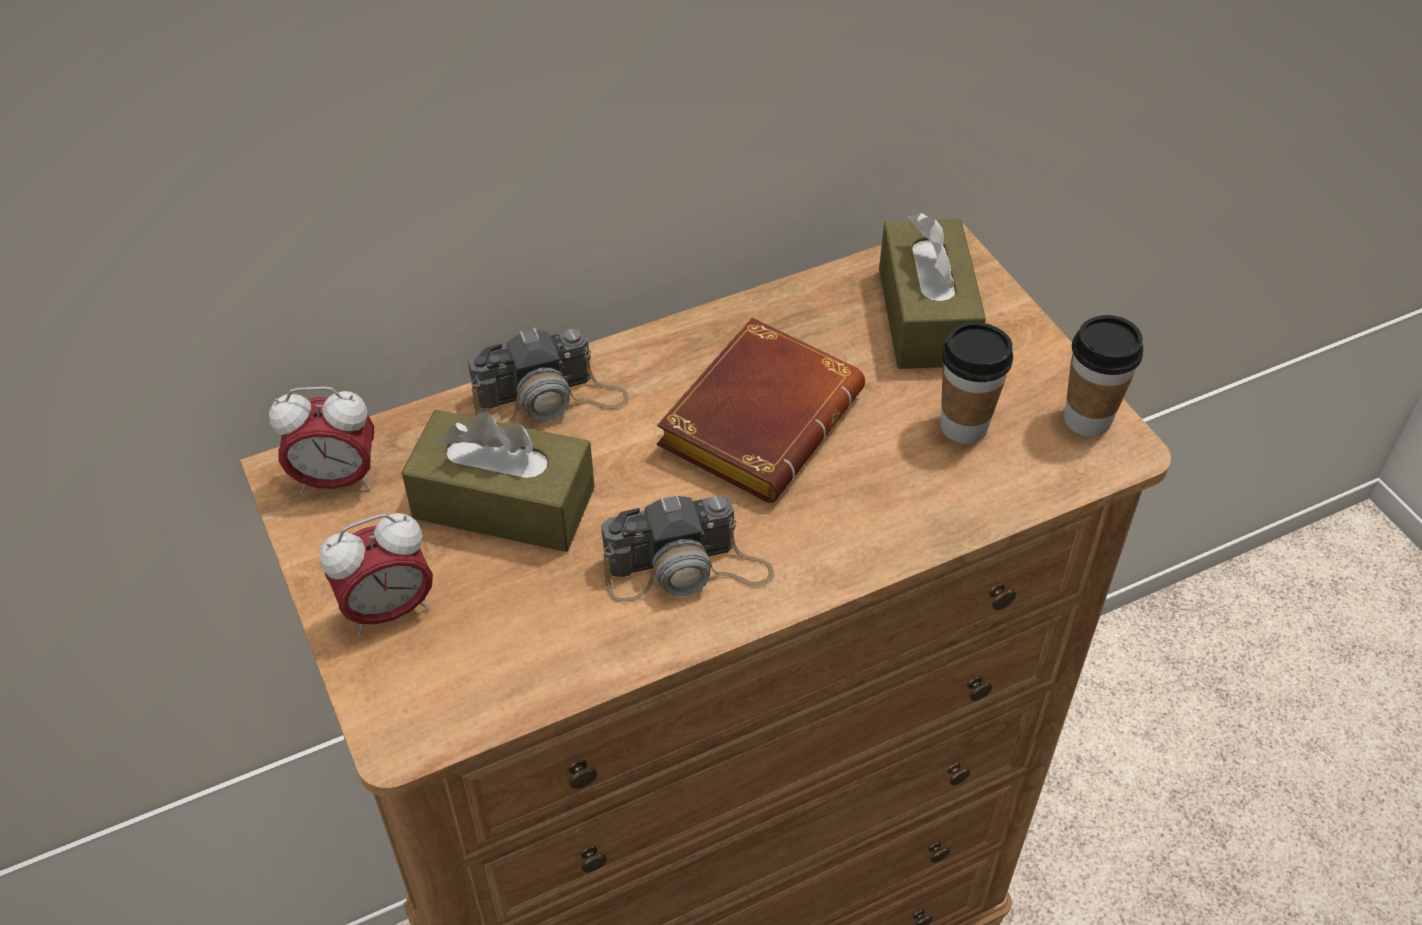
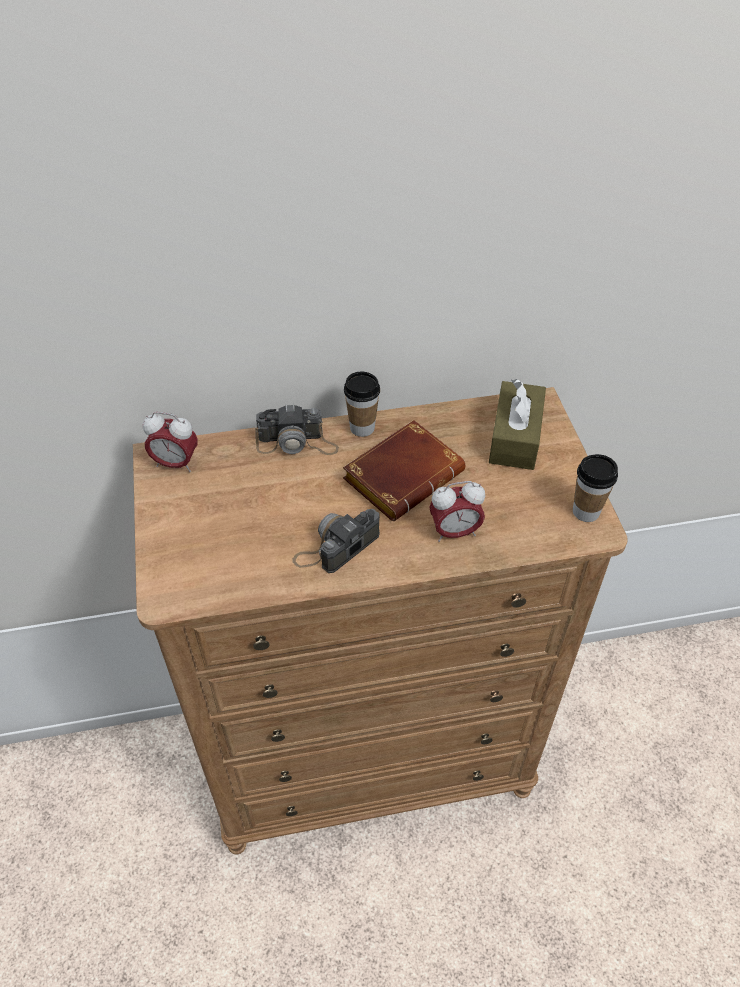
camera: 15 degrees right, 0 degrees up
alarm clock [319,513,433,635] -> alarm clock moved to [429,481,485,542]
brown tissue box [401,410,595,552] -> none
camera [601,494,774,602] -> camera turned 135 degrees clockwise [293,509,380,573]
cup [941,322,1013,444] -> cup moved to [344,371,380,437]

